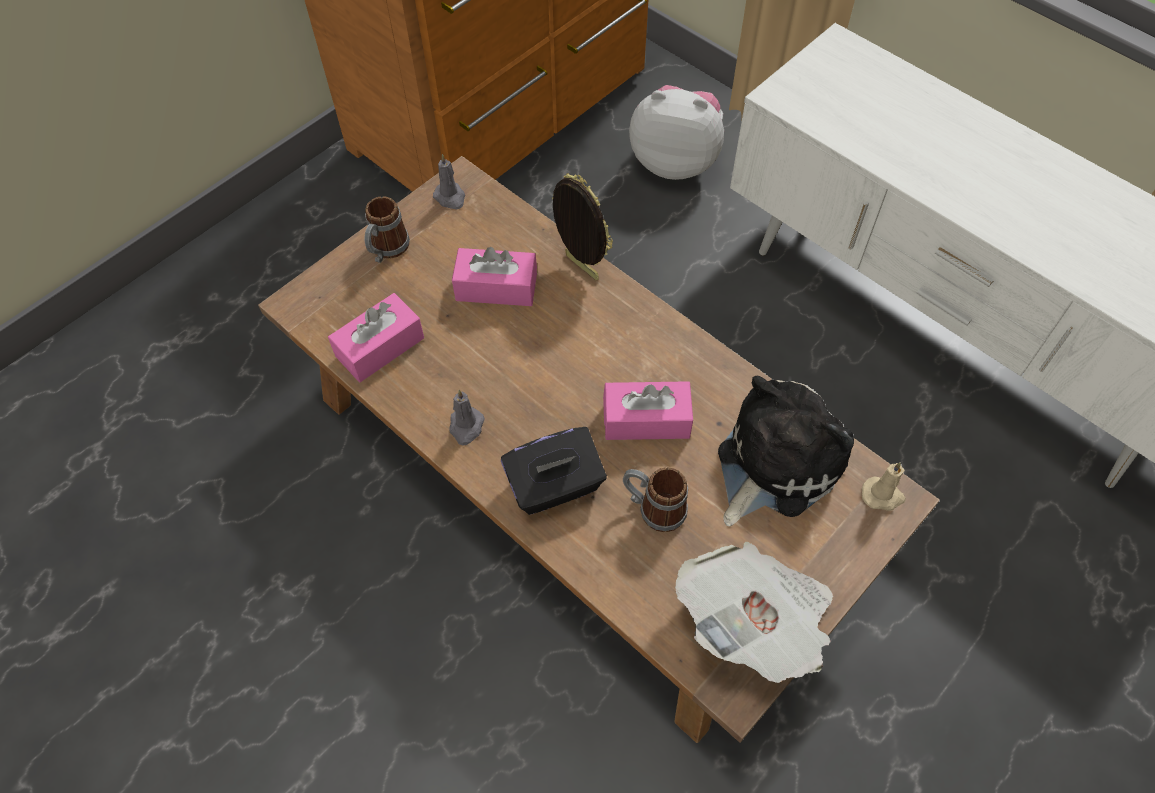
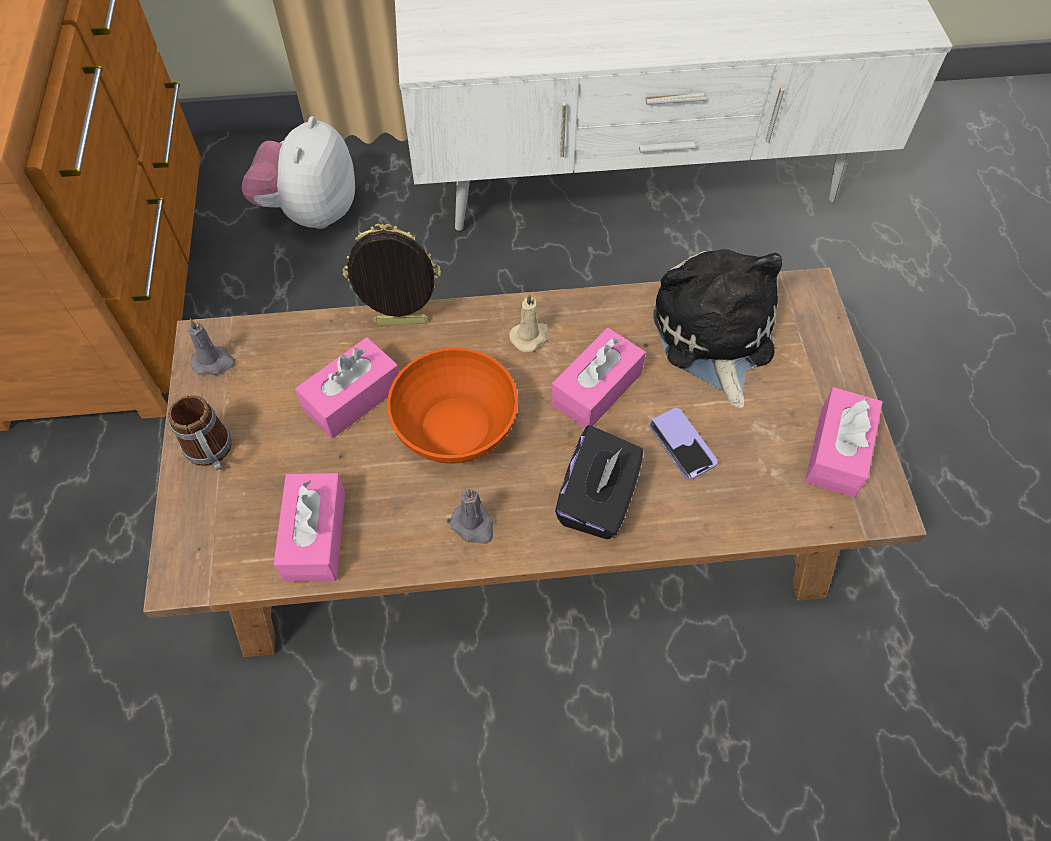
camera: 50 degrees left, 0 degrees up
mug [623,467,688,532] -> phone [649,408,717,480]
plush toy [629,85,724,180] -> plush toy turned 45 degrees counterclockwise [242,116,355,229]
newspaper [675,542,833,683] -> pink tissue box [805,387,883,497]
beige candle [862,462,906,511] -> beige candle moved to [509,293,549,352]
none -> orange bowl [387,348,518,464]

